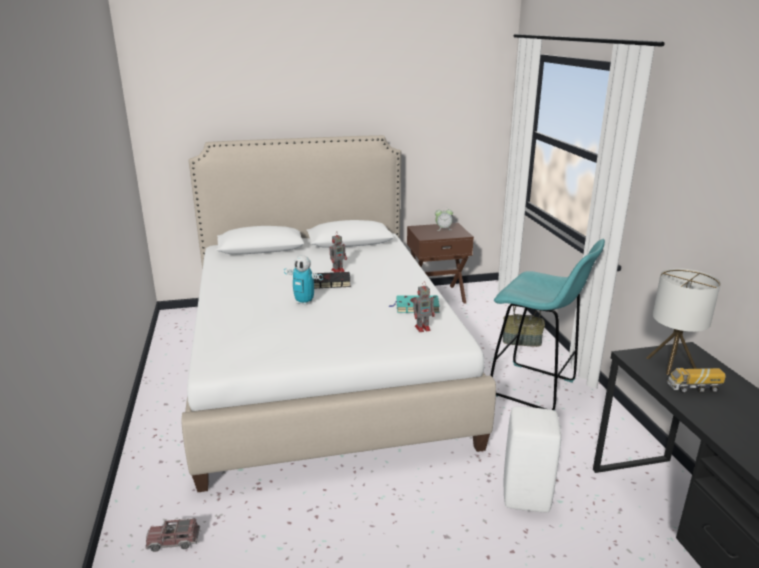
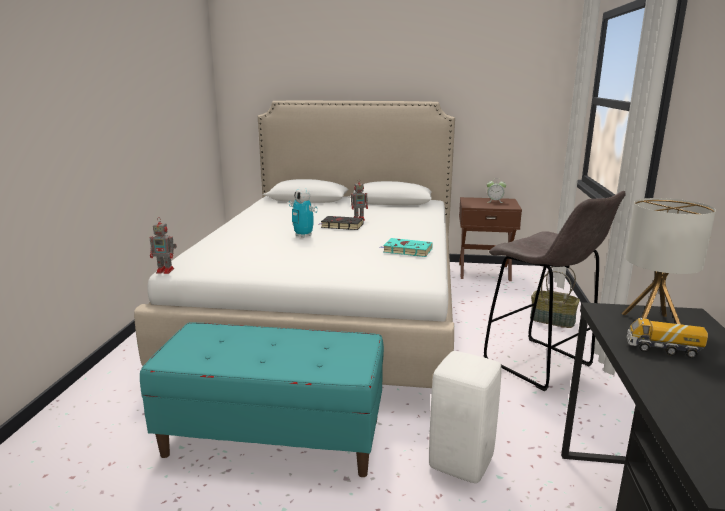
camera: 20 degrees right, 5 degrees down
toy truck [145,518,200,552] -> none
toy robot [413,282,435,332] -> toy robot moved to [150,217,177,274]
turquoise stool [491,239,605,411] -> grey stool [483,191,626,391]
none -> turquoise bench [140,322,384,477]

